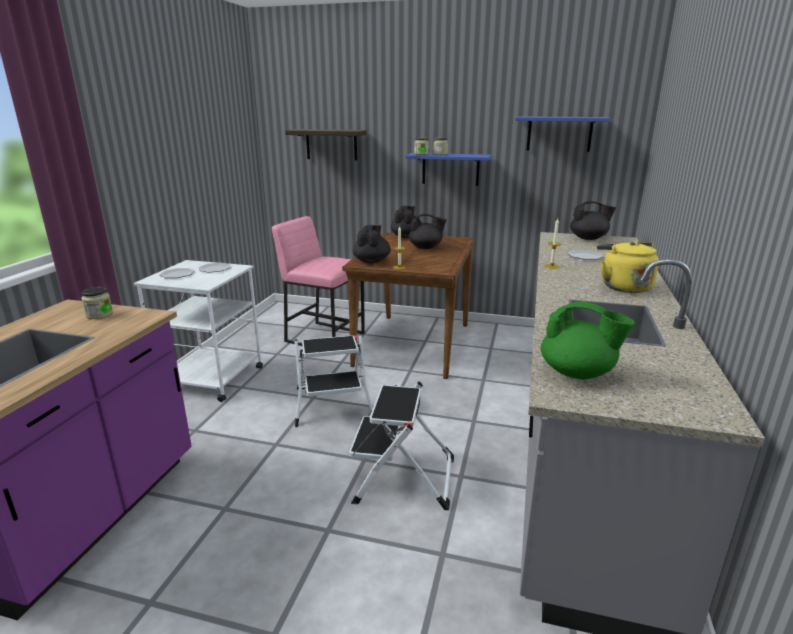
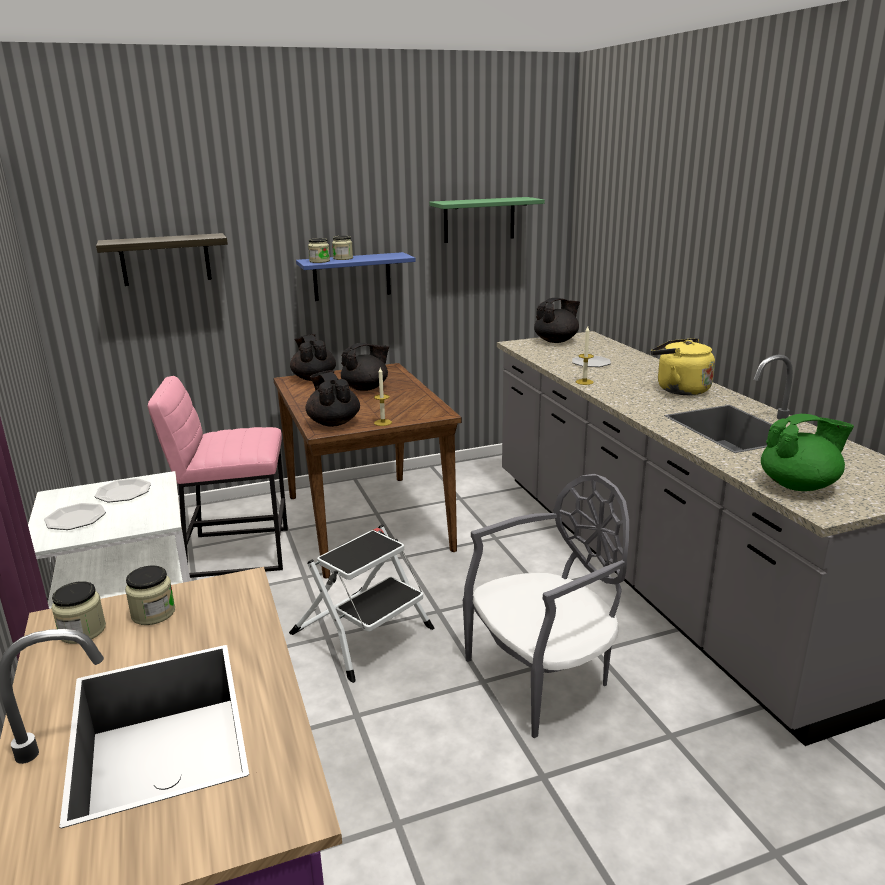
camera: 35 degrees left, 0 degrees up
step ladder [349,381,454,511] -> grey chair [463,474,629,738]
blue shelf [515,116,611,152] -> green shelf [429,197,545,243]
none -> jar [51,582,106,644]

